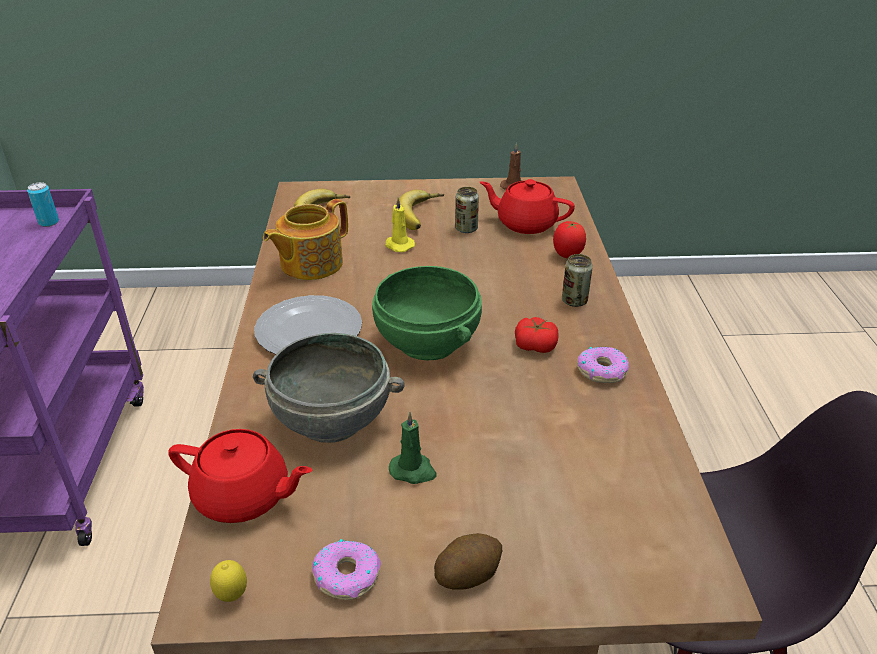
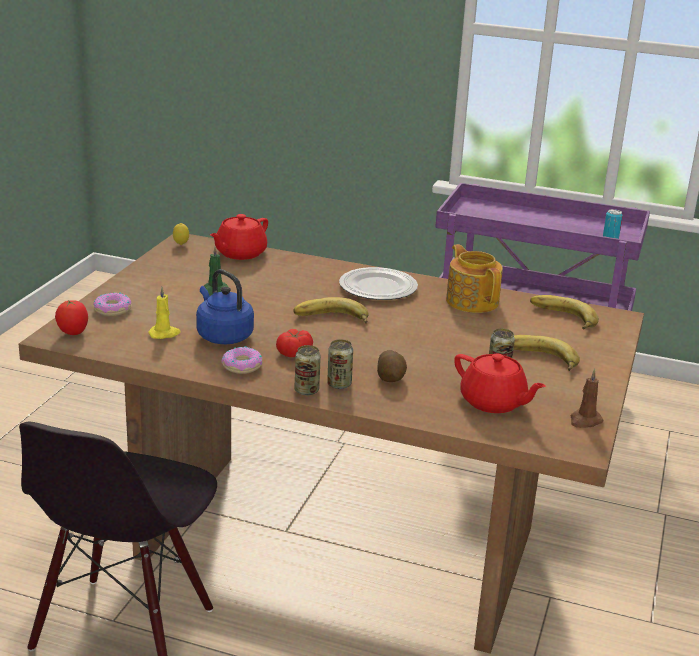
camera: 110 degrees right, 10 degrees down
grey bowl [253,333,405,443] -> none
donut [312,539,381,600] -> donut moved to [93,293,132,316]
green bowl [372,266,482,360] -> banana [293,297,369,324]
yellow candle [385,197,415,252] -> yellow candle moved to [148,287,181,339]
potato [434,533,502,590] -> potato moved to [377,350,407,382]
red teapot [480,179,575,234] -> red teapot turned 90 degrees clockwise [454,353,546,413]
tomato [553,221,586,258] -> tomato moved to [55,300,88,335]
none -> blue kettle [196,269,254,344]
none -> can [294,345,321,395]

